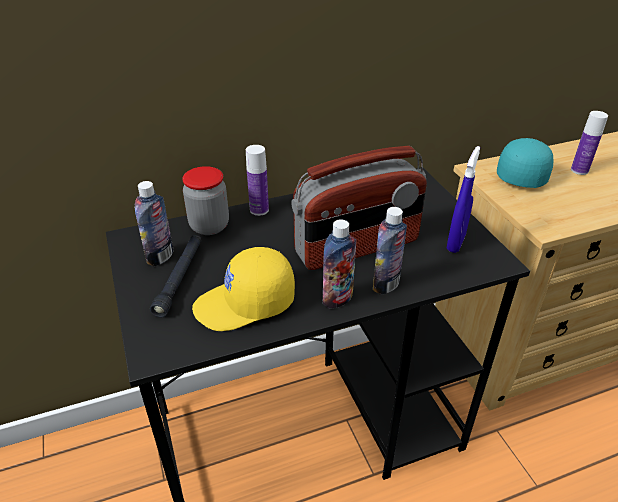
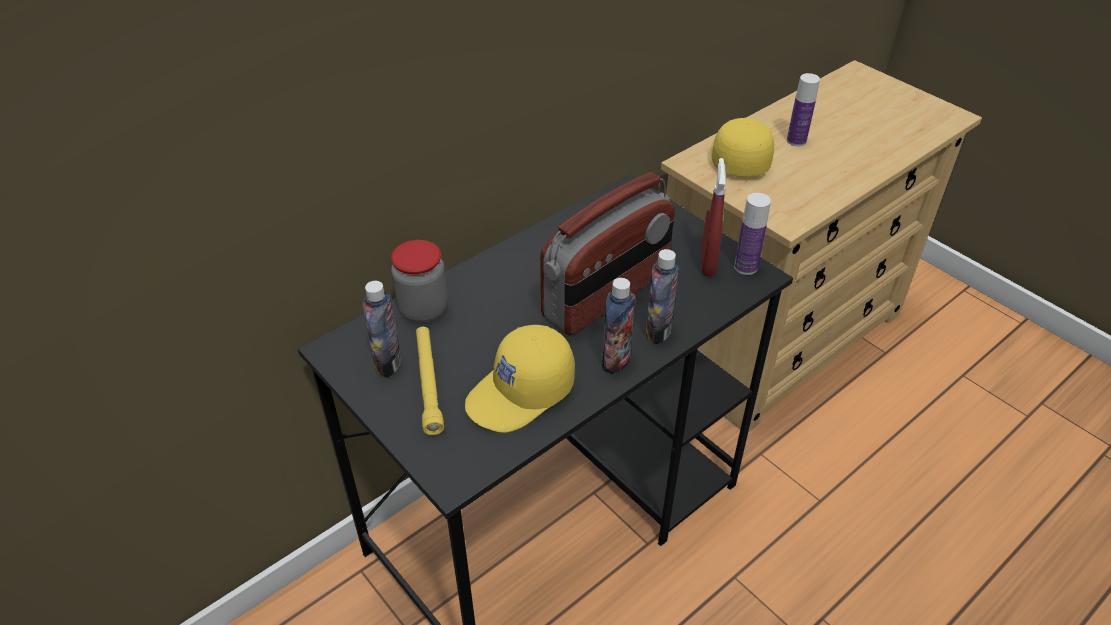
camera: 20 degrees left, 5 degrees up
black flashlight [150,235,201,318] -> yellow flashlight [416,327,444,435]
bottle [246,145,269,216] -> bottle moved to [734,193,771,275]
blue spray bottle [447,146,480,253] -> red spray bottle [701,158,726,276]
turquoise cap [497,138,553,188] -> yellow cap [711,118,774,177]

